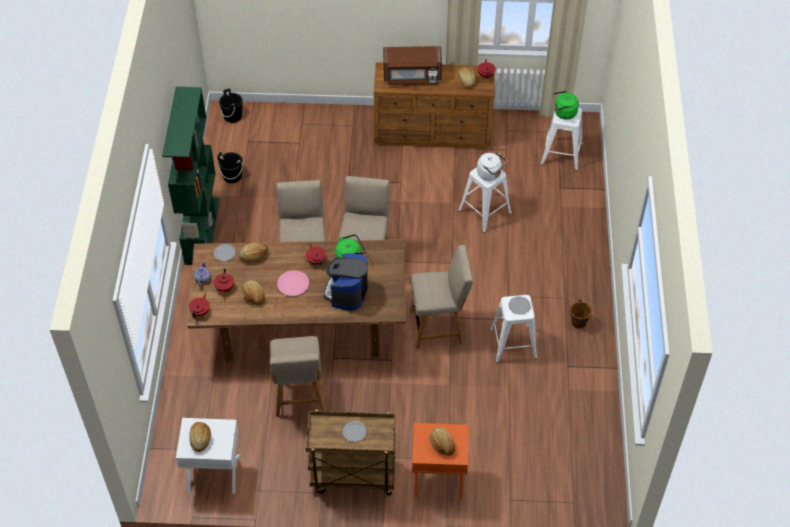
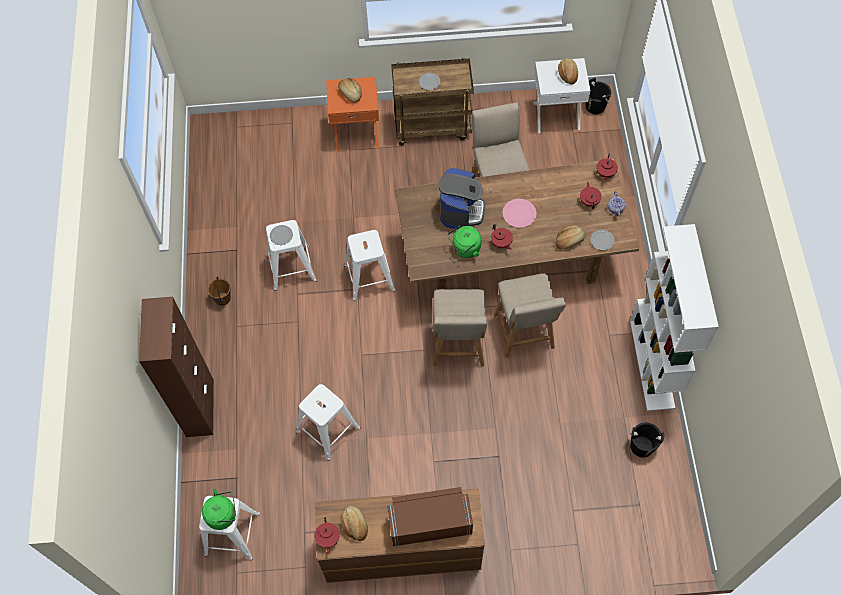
camera: 175 degrees right, 10 degrees up
green bookcase [162,87,220,265] -> white bookcase [630,224,719,411]
black bucket [219,89,243,123] -> black bucket moved to [585,78,611,114]
bread [242,280,265,305] -> none
beige chair [410,245,473,349] -> white stool [344,230,396,301]
white kettle [477,153,507,181] -> none
none -> brown cabinet [139,297,214,437]

